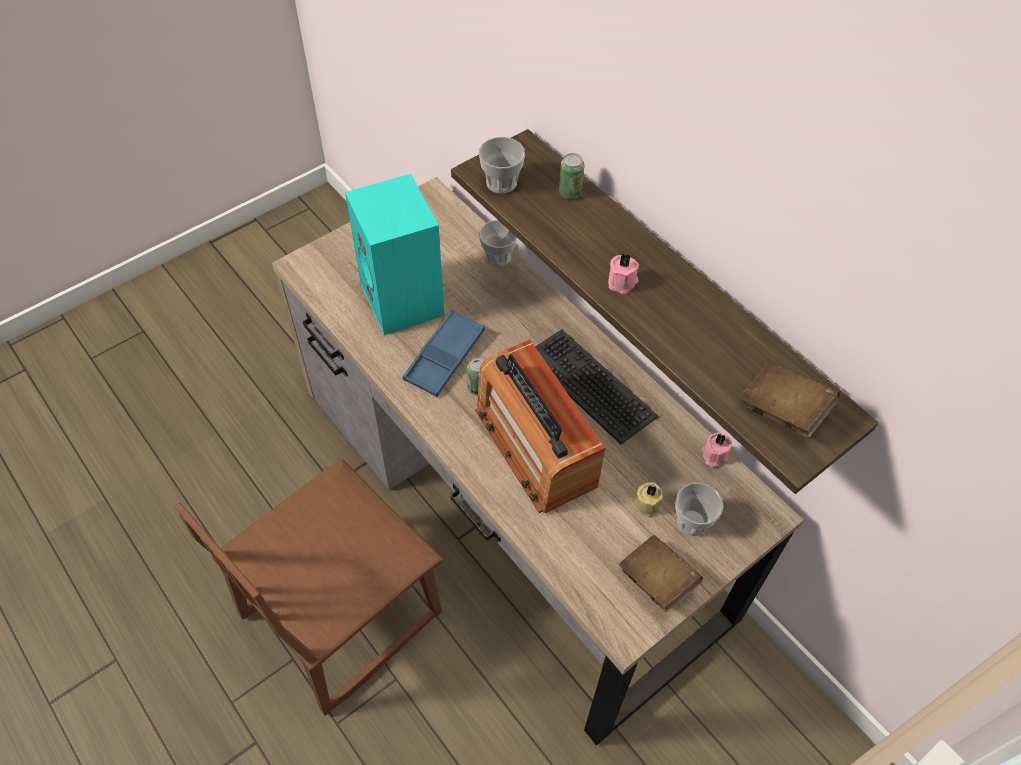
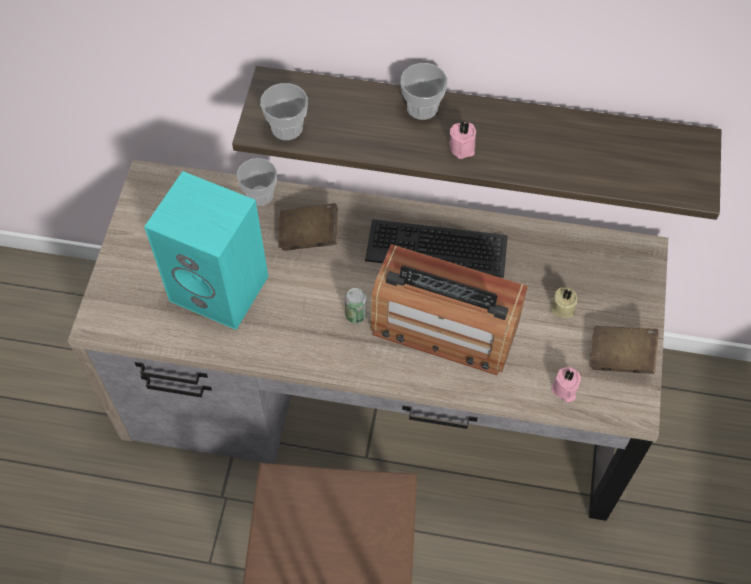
camera: 40 degrees left, 5 degrees up
blue tray [403,310,485,397] -> none
can [559,153,584,199] -> none
cup [675,483,724,536] -> cup moved to [401,63,447,120]
pink candle [702,432,732,468] -> pink candle moved to [551,367,581,402]
brown book [739,362,840,438] -> brown book moved to [278,203,338,251]

